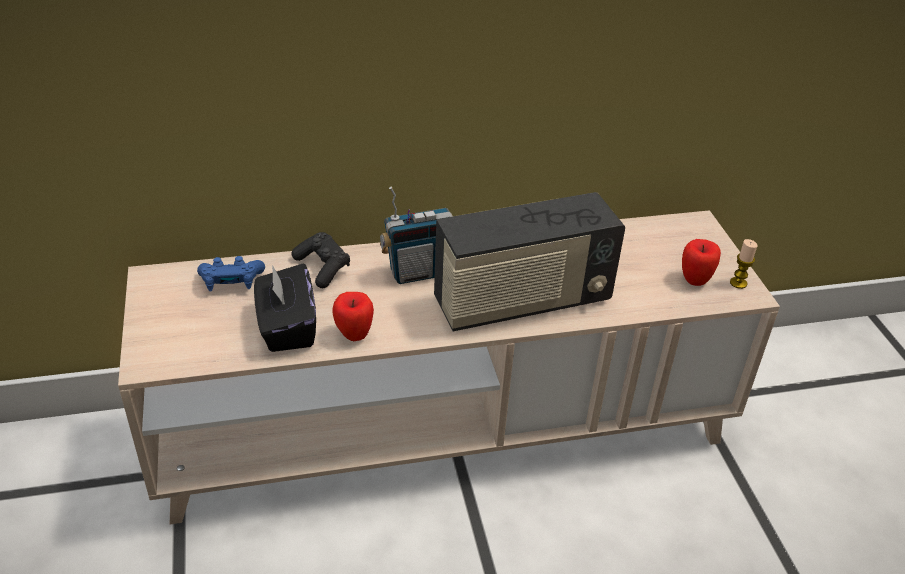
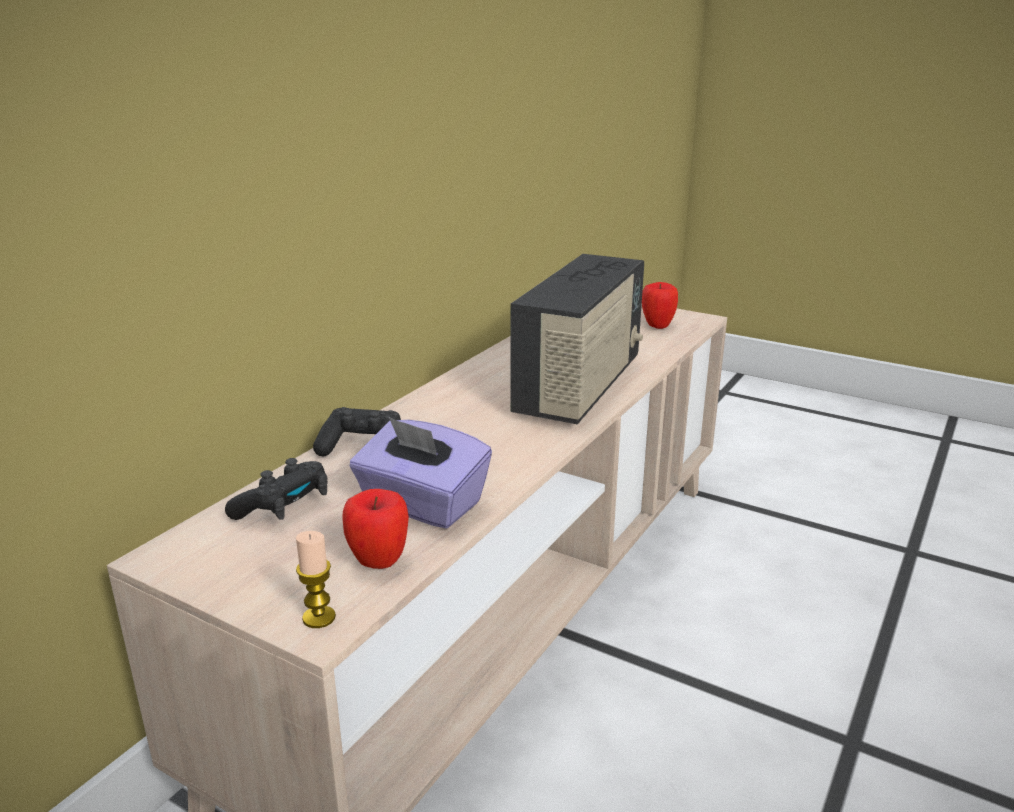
camera: 45 degrees left, 15 degrees down
blue game controller [197,256,265,292] -> black game controller [225,458,328,520]
black tissue box [254,264,316,352] -> purple tissue box [350,417,492,529]
apple [332,292,374,341] -> apple moved to [343,489,409,569]
radio [380,186,453,284] -> none
candle [730,239,758,289] -> candle moved to [296,531,336,628]

